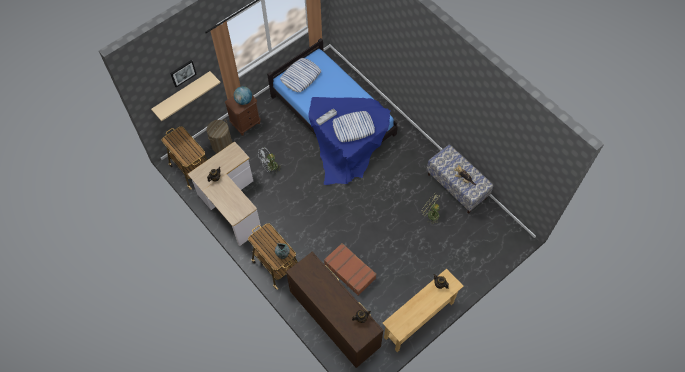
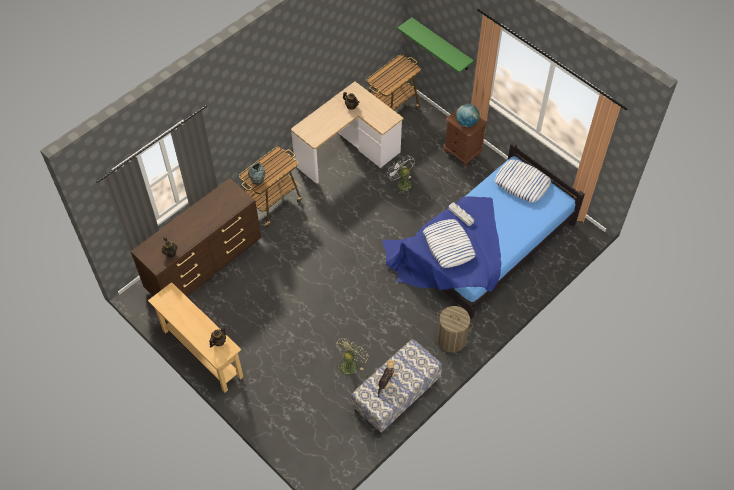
camera: 85 degrees right, 5 degrees down
beige shelf [151,71,220,121] -> green shelf [397,17,474,73]
picture [170,60,197,87] -> none
laundry basket [207,119,232,153] -> laundry basket moved to [437,306,473,353]
brown suitcase [324,243,377,296] -> none

